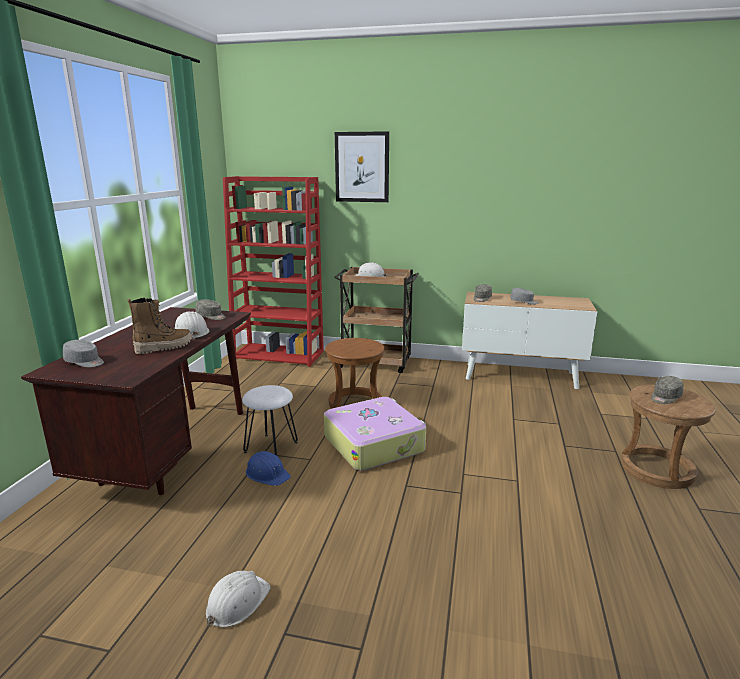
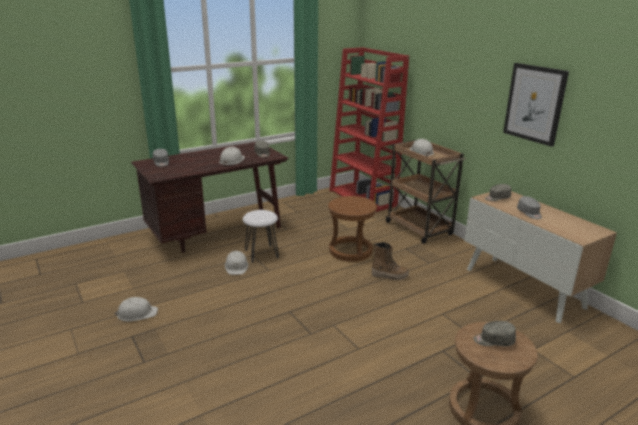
camera: 45 degrees right, 5 degrees up
boot [127,298,192,354] -> boot moved to [372,242,409,280]
blue hard hat [246,451,291,486] -> white hard hat [225,251,248,275]
suitcase [324,397,426,471] -> none
picture [335,131,389,202] -> picture moved to [503,63,569,147]

